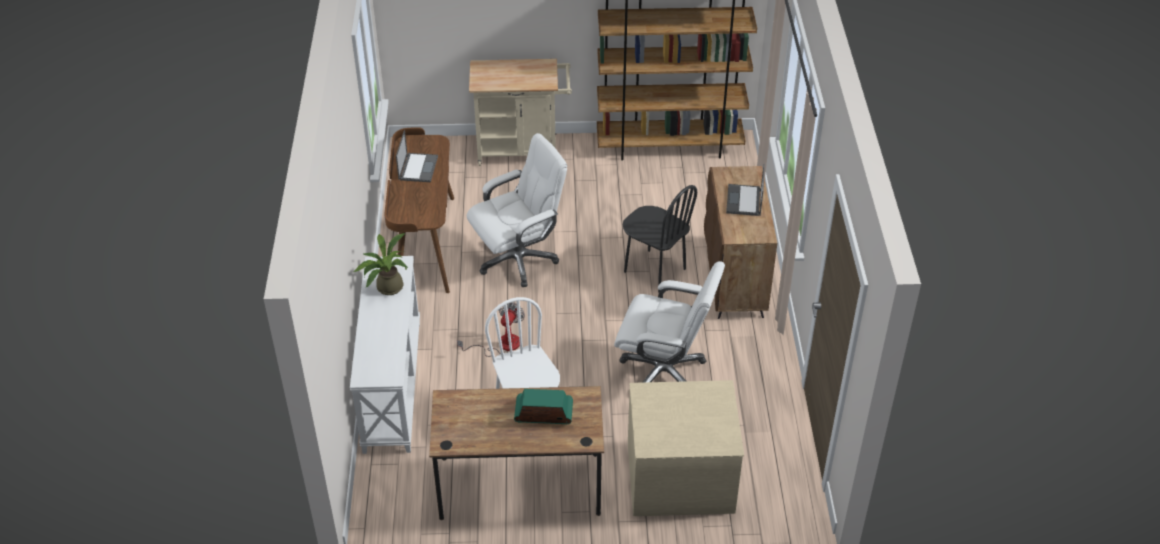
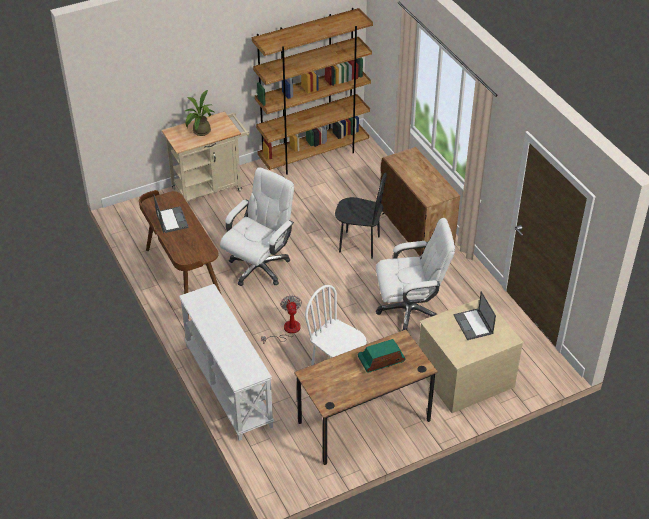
camera: 25 degrees left, 0 degrees up
potted plant [354,233,408,295] -> potted plant moved to [185,90,214,136]
laptop [726,164,765,216] -> laptop moved to [454,291,496,340]

